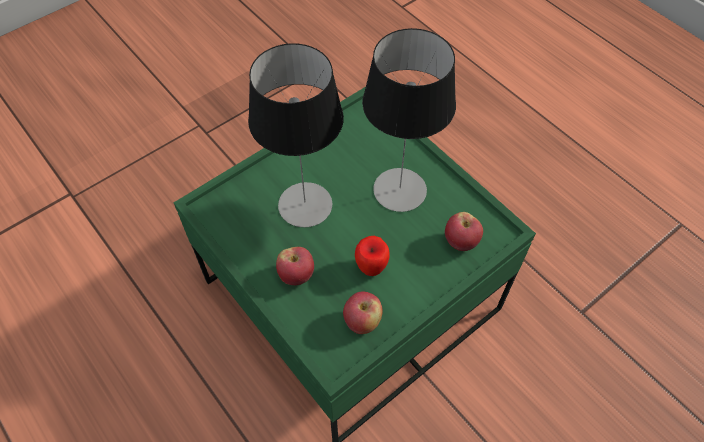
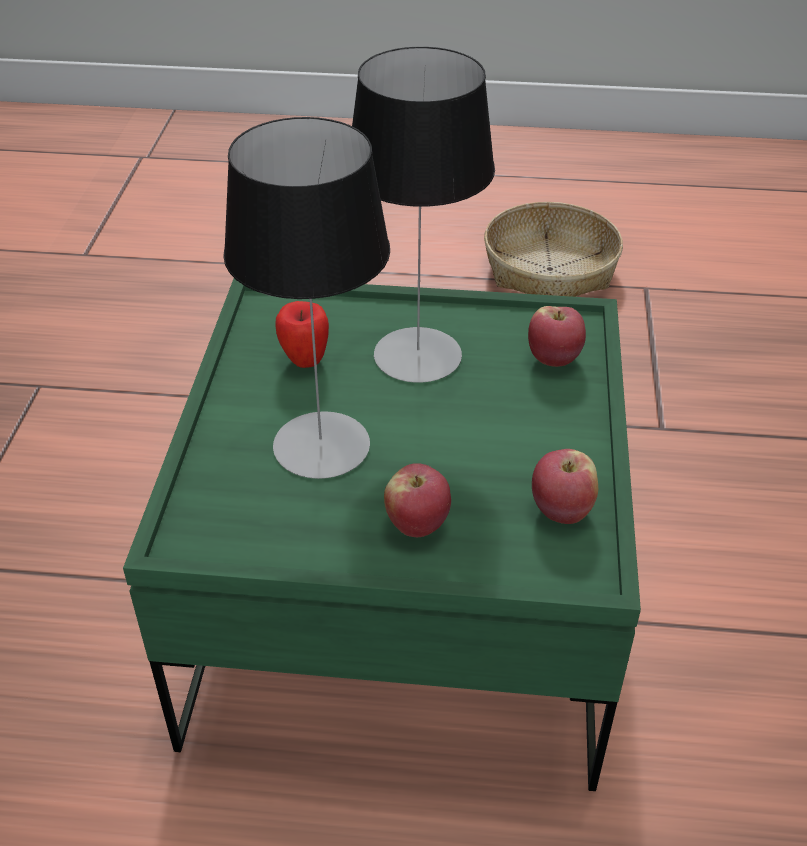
camera: 45 degrees left, 15 degrees down
apple [355,236,389,276] -> apple moved to [275,301,329,368]
none -> basket [484,202,623,297]

